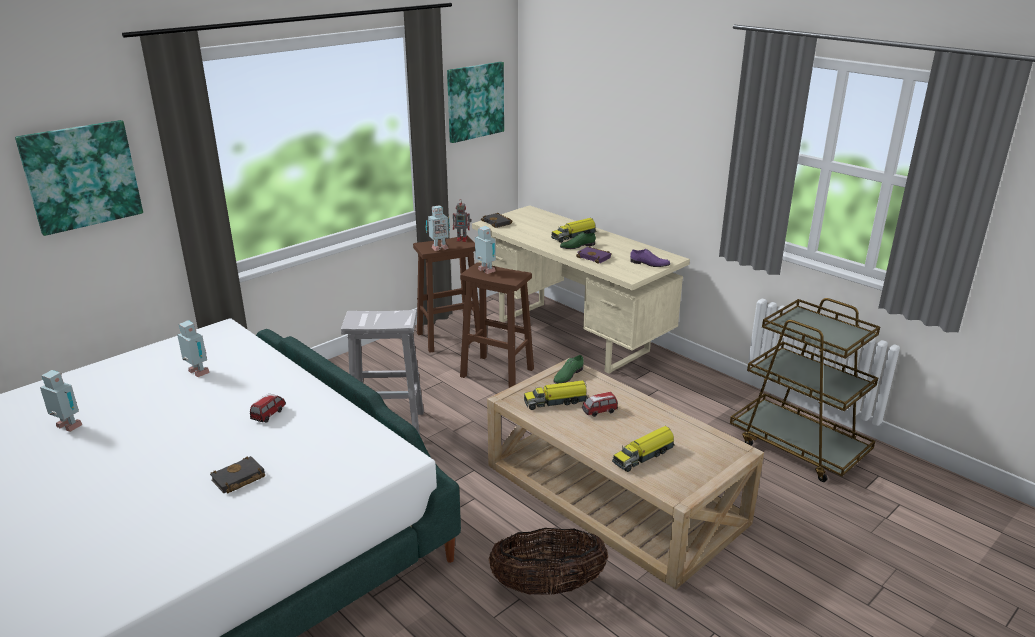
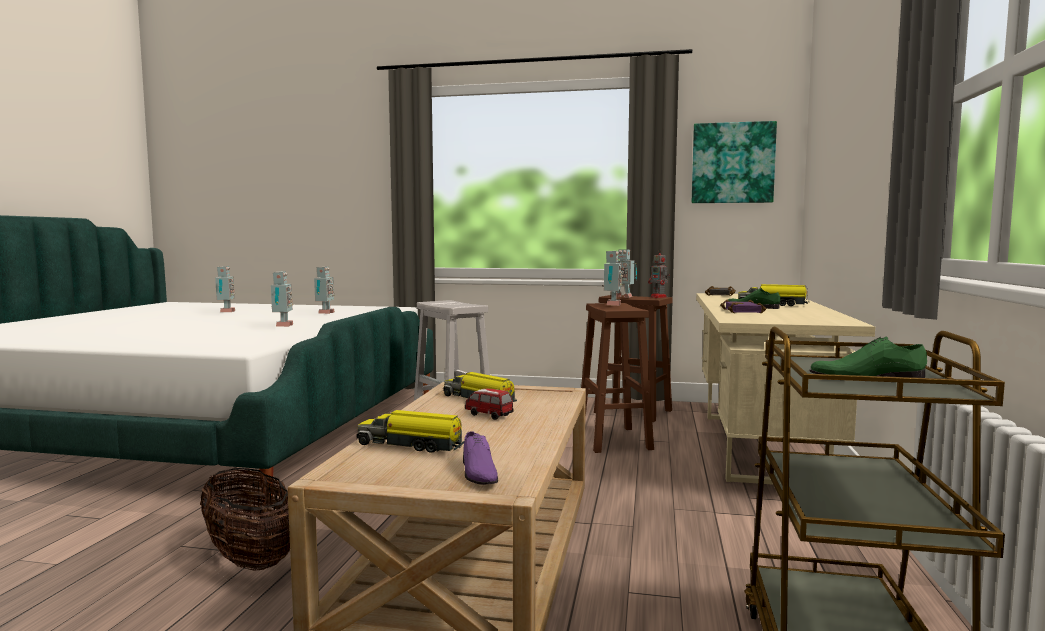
camera: 55 degrees right, 20 degrees down
picture [15,120,143,236] -> none
black book [210,456,265,494] -> none
toy car [250,394,286,423] -> toy robot [271,271,294,327]
green shoe [553,355,584,384] -> green shoe moved to [810,336,927,378]
purple shoe [630,249,671,267] -> purple shoe moved to [463,431,498,485]

